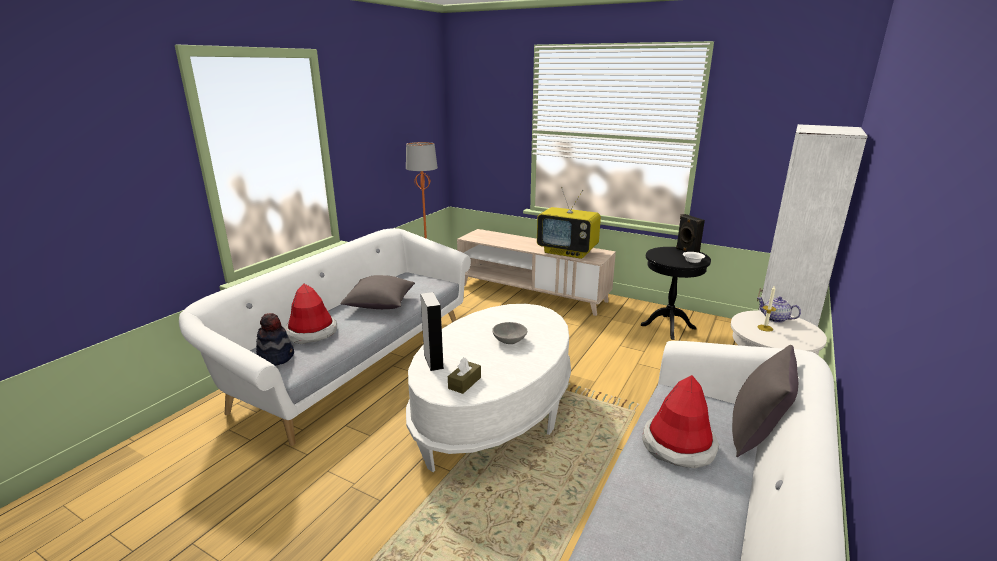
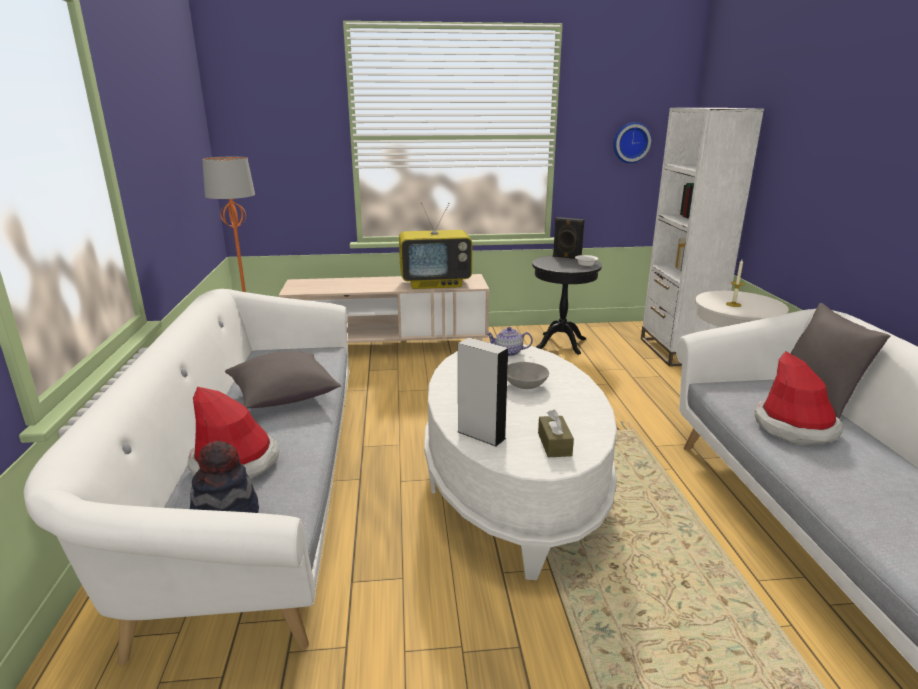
camera: 35 degrees left, 0 degrees up
teapot [757,296,801,323] -> teapot moved to [486,327,533,356]
none -> wall clock [613,122,652,163]

